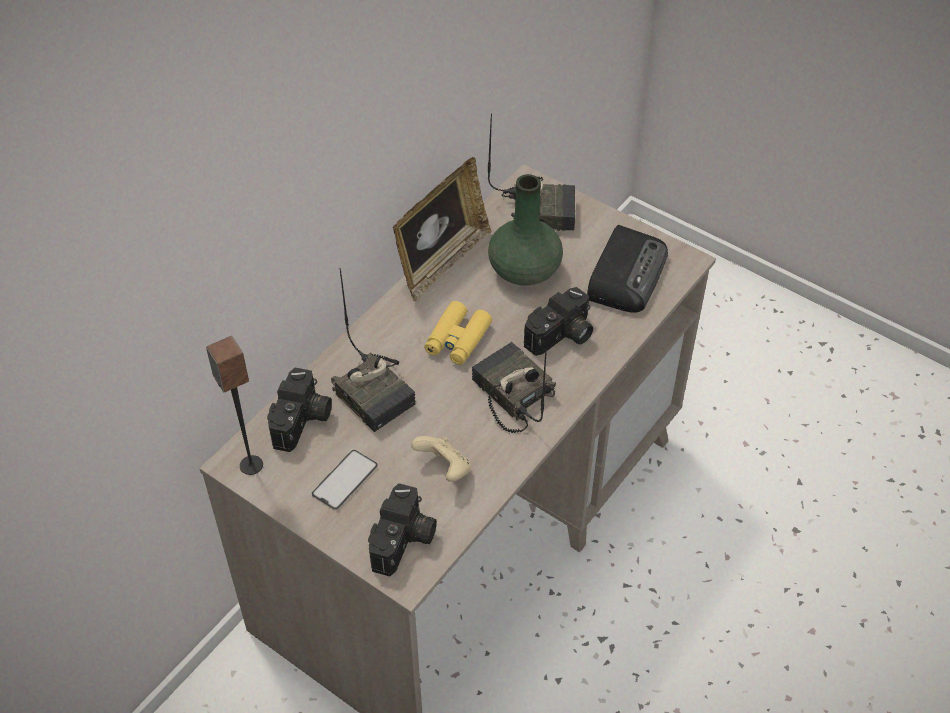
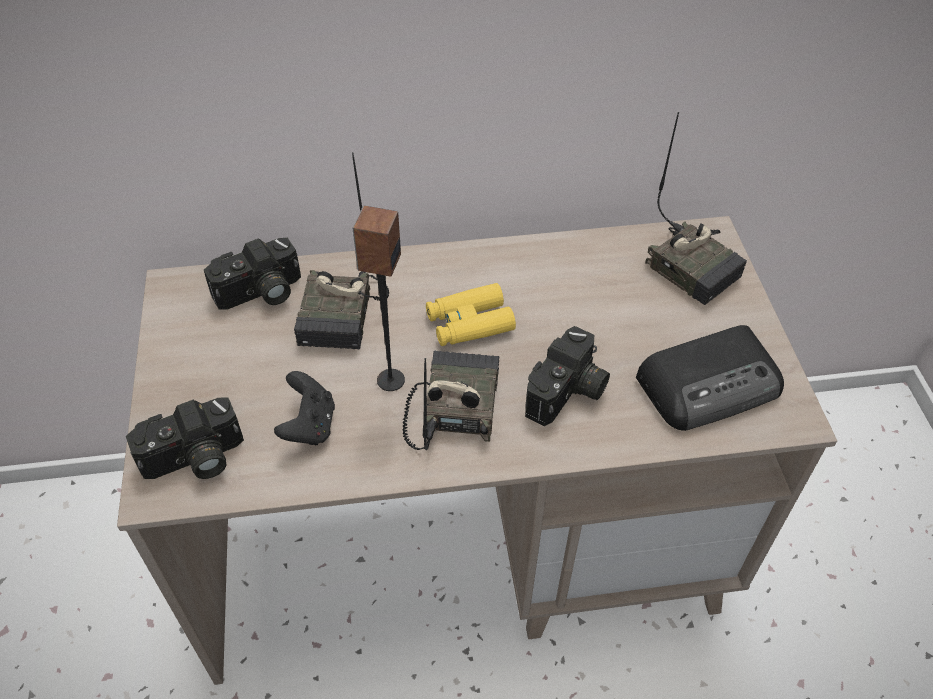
camera: 45 degrees right, 0 degrees up
speaker [206,336,263,475] -> speaker moved to [353,206,405,391]
phone [312,450,378,510] -> none
picture frame [393,157,492,301] -> none
beige game controller [411,436,471,482] -> black game controller [274,371,335,446]
green vase [488,174,563,286] -> none
camera [524,287,593,356] -> camera turned 60 degrees counterclockwise [525,326,610,426]

